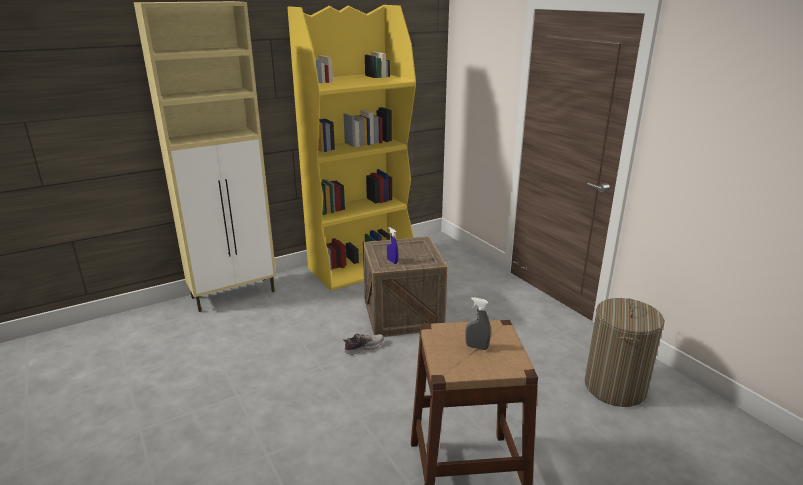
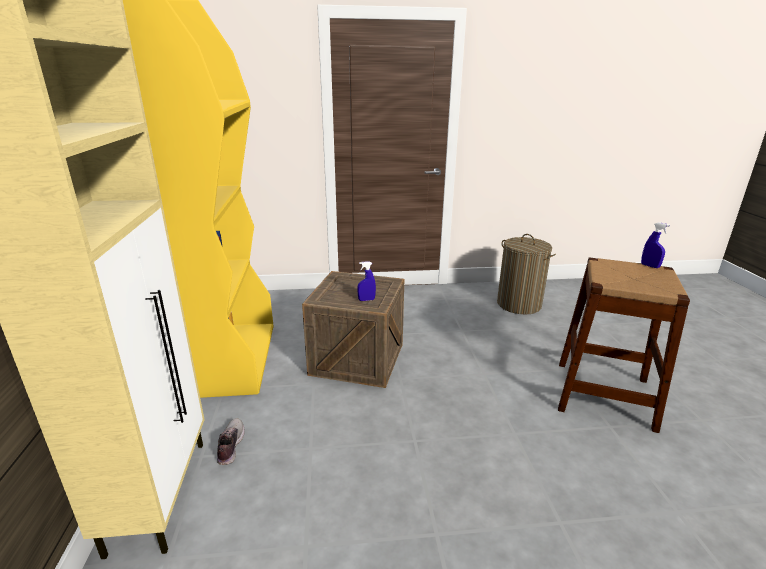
camera: 65 degrees left, 0 degrees up
shoe [343,333,384,355] -> shoe moved to [217,418,245,465]
grey spray bottle [465,297,491,350] -> none
none -> blue spray bottle [641,222,670,268]

